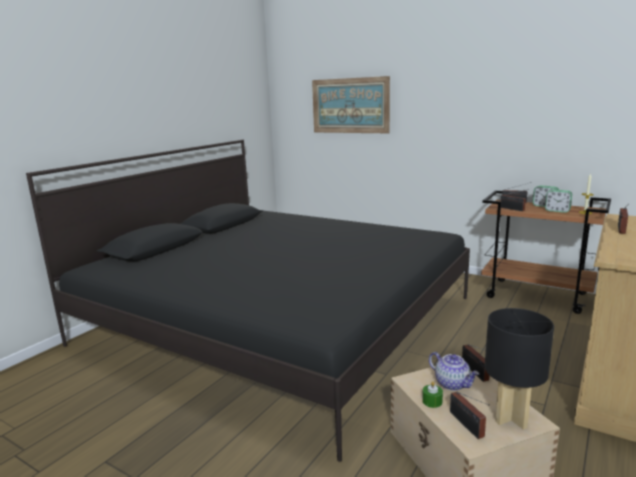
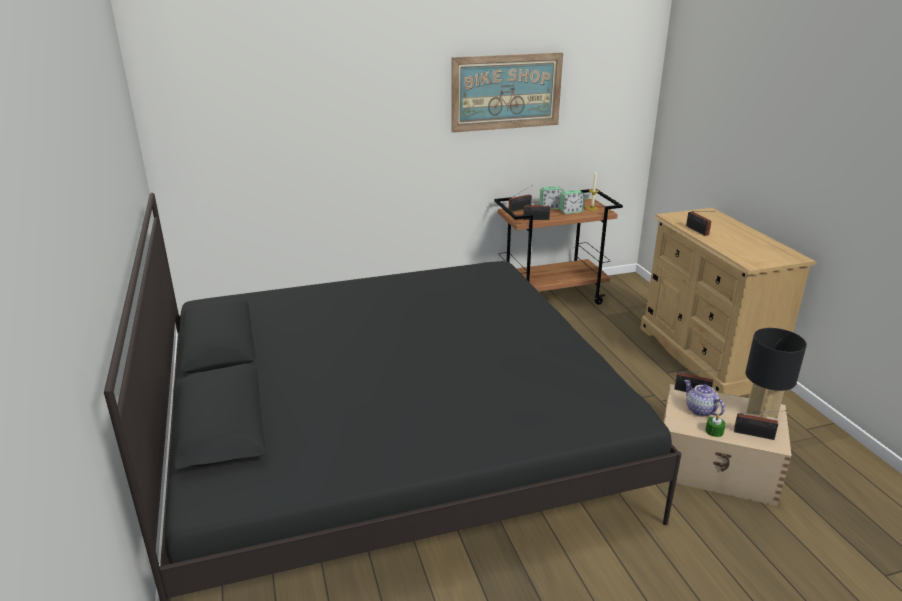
camera: 50 degrees left, 10 degrees up
picture [312,76,390,133] -> picture moved to [452,52,563,133]
teapot [429,352,479,391] -> teapot turned 120 degrees counterclockwise [684,380,725,416]

